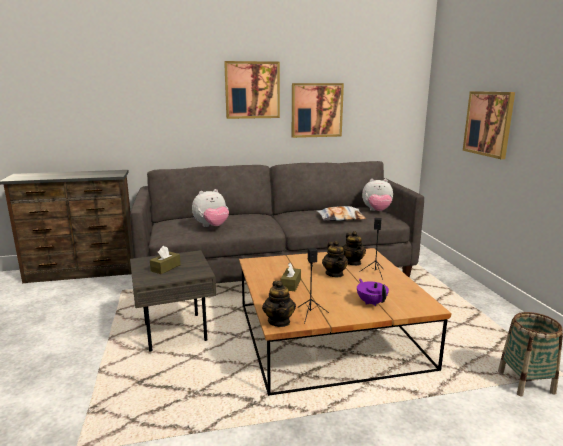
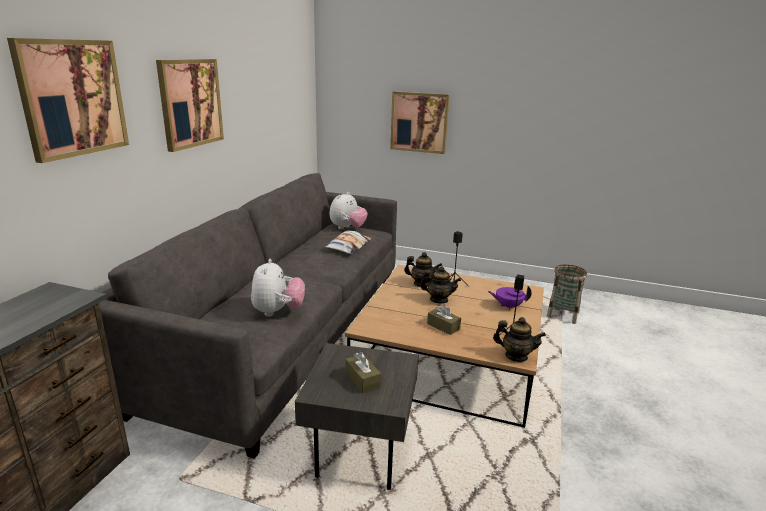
camera: 60 degrees left, 5 degrees up
picture [292,83,344,138] -> picture moved to [7,38,129,163]

